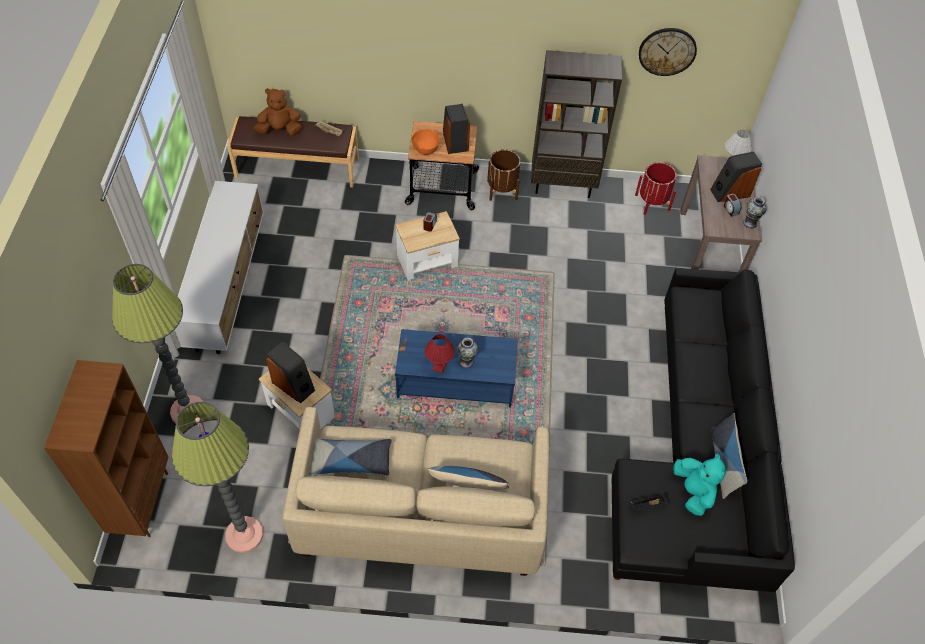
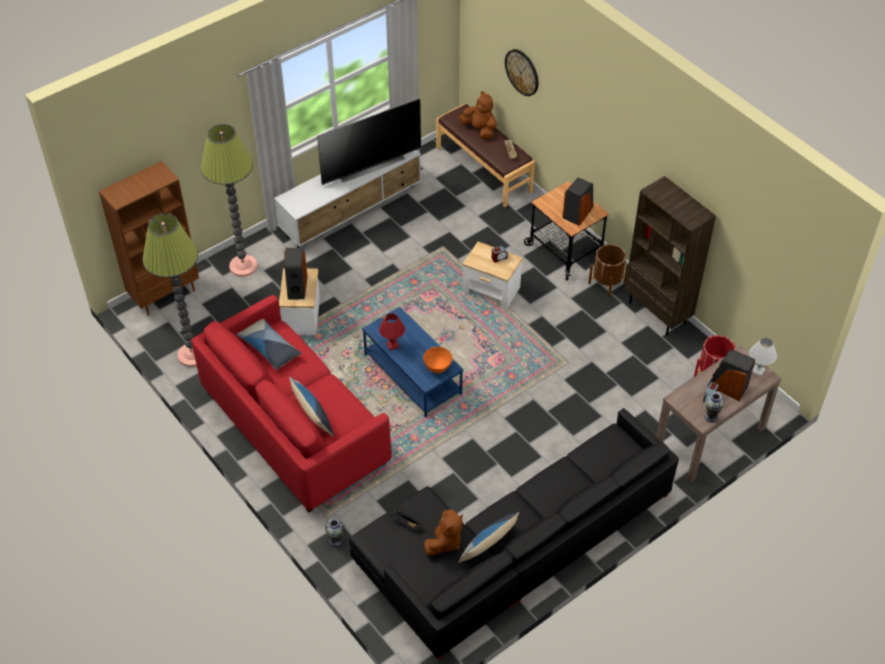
camera: 50 degrees right, 5 degrees down
beige sofa [283,407,550,576] -> red sofa [191,295,392,512]
orange bowl [411,129,440,155] -> orange bowl moved to [423,347,452,373]
vase [457,337,478,368] -> vase moved to [325,518,345,547]
wall clock [639,28,697,76] -> wall clock moved to [505,49,539,96]
turquoise plush toy [673,453,726,516] -> brown plush toy [424,509,463,556]
none -> television [317,99,421,185]

